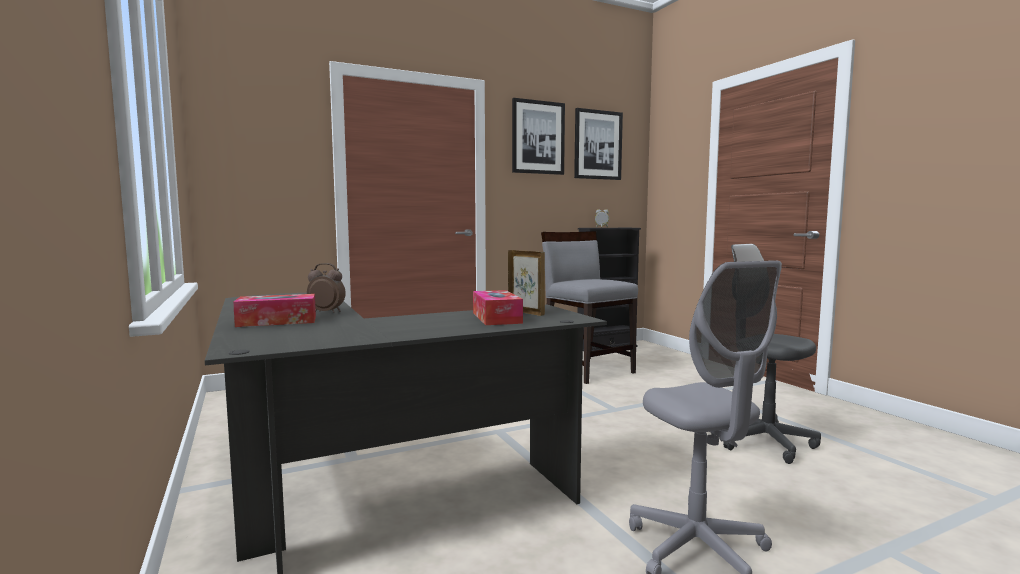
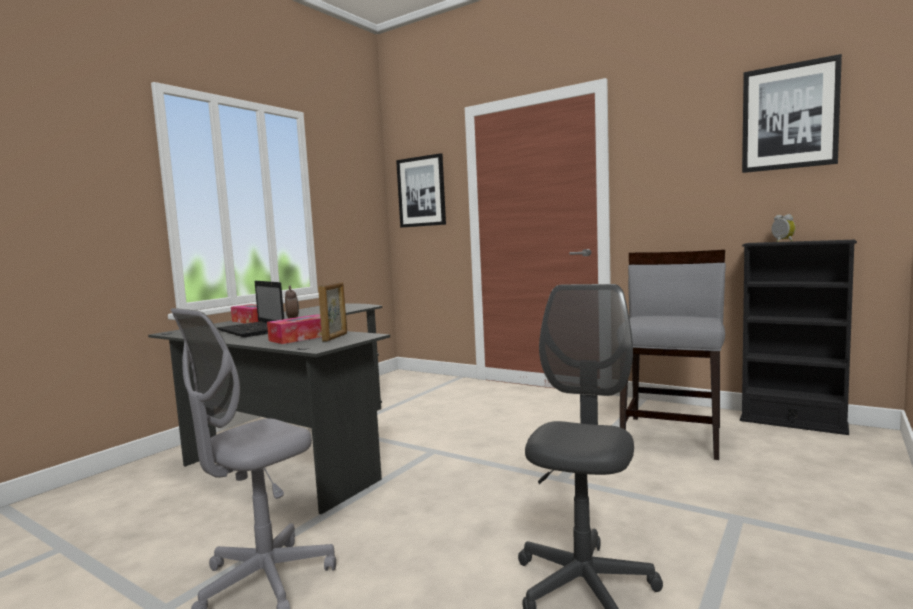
camera: 60 degrees right, 0 degrees up
picture [512,98,565,175] -> picture moved to [396,153,446,228]
none -> laptop [217,281,284,337]

